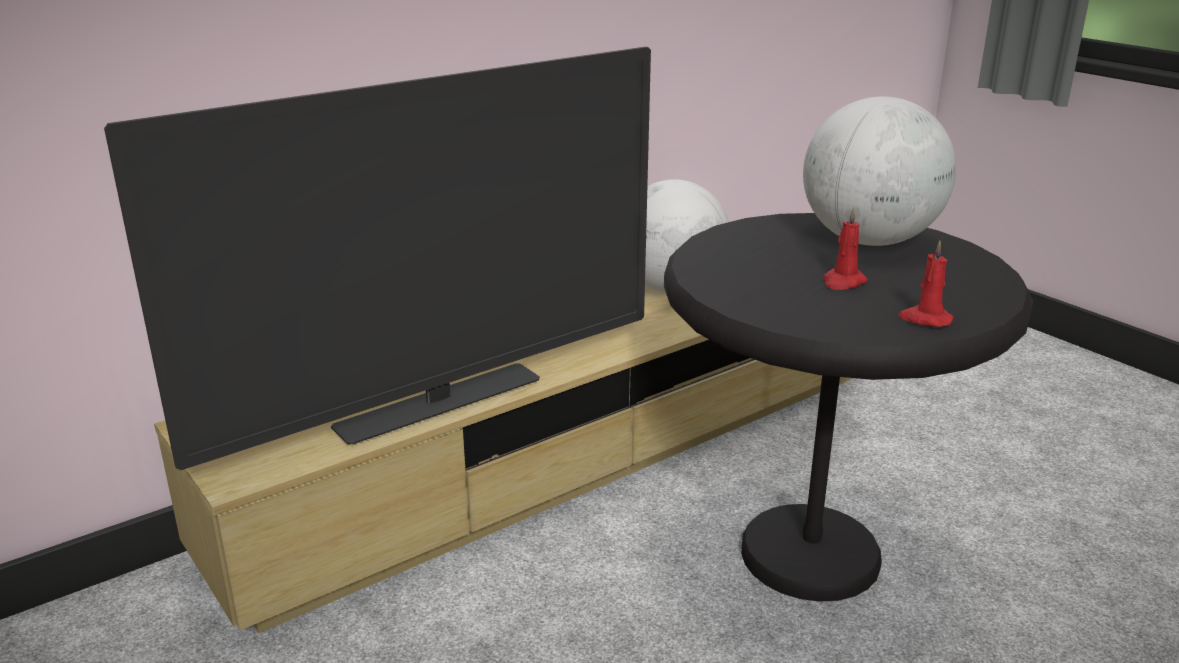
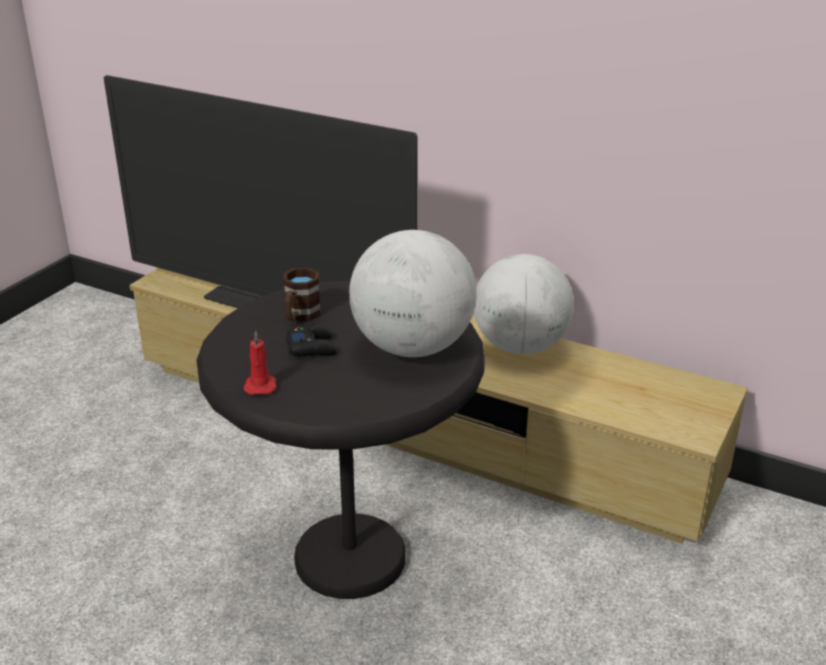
camera: 65 degrees right, 5 degrees up
red candle [823,207,868,290] -> black game controller [286,324,337,357]
none -> brown mug [283,267,321,321]

